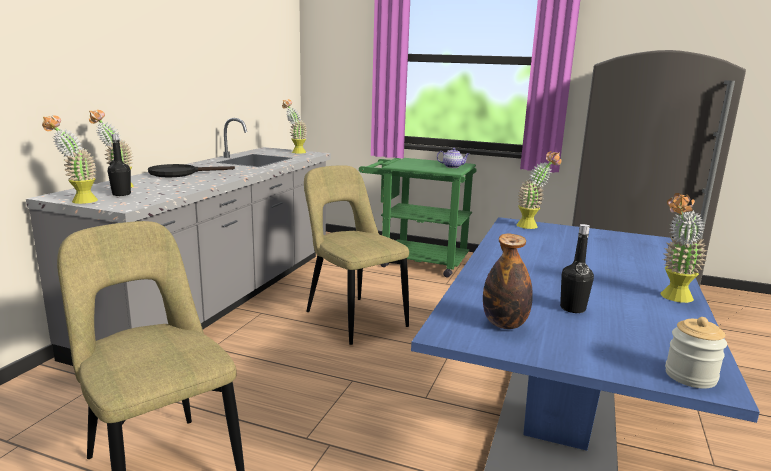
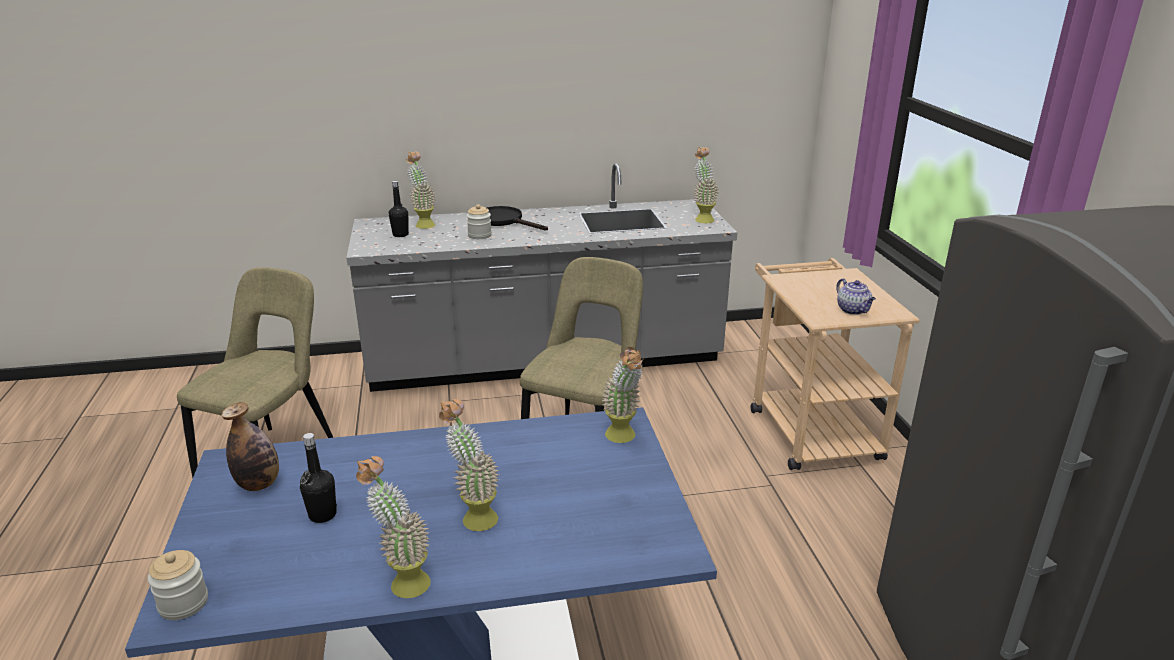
camera: 60 degrees right, 10 degrees up
potted plant [42,115,98,204] -> potted plant moved to [439,399,499,531]
green cart [359,158,477,277] -> beige cart [751,258,920,470]
none -> jar [467,204,492,239]

